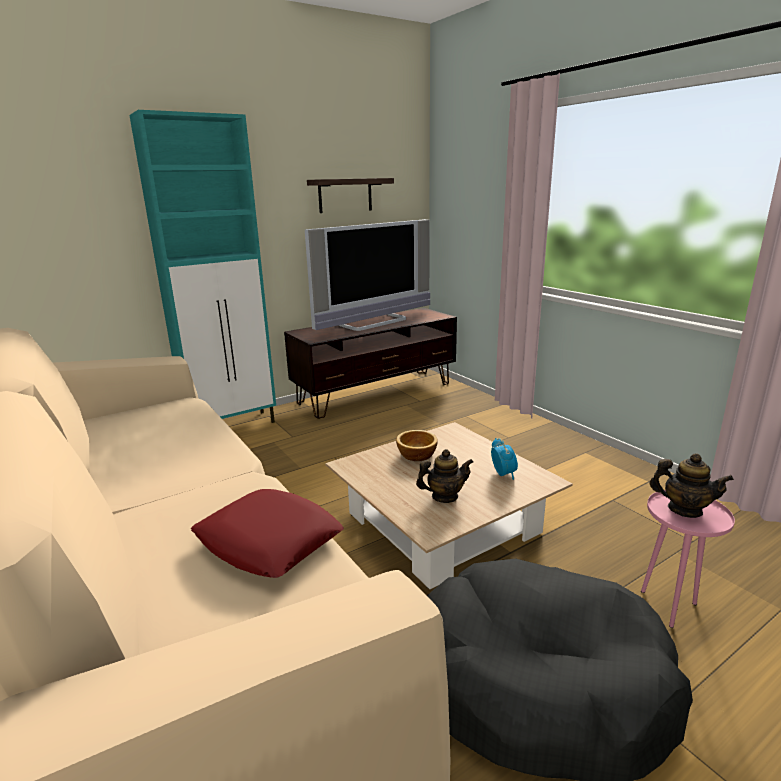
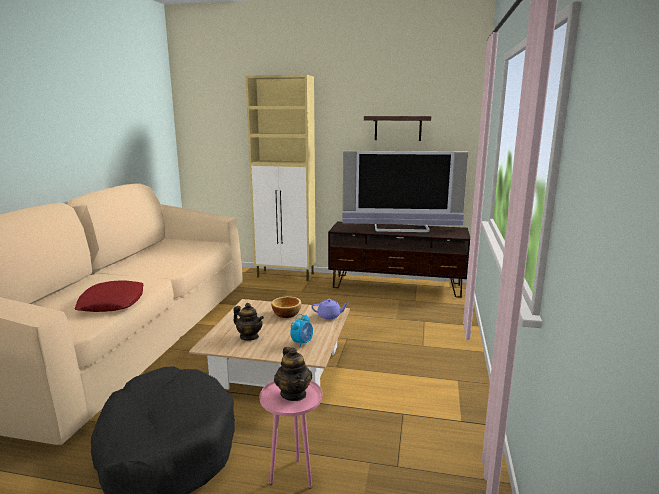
camera: 45 degrees right, 5 degrees down
turquoise cabinet [129,110,276,423] -> beige cabinet [245,75,316,281]
none -> purple teapot [311,299,348,319]

